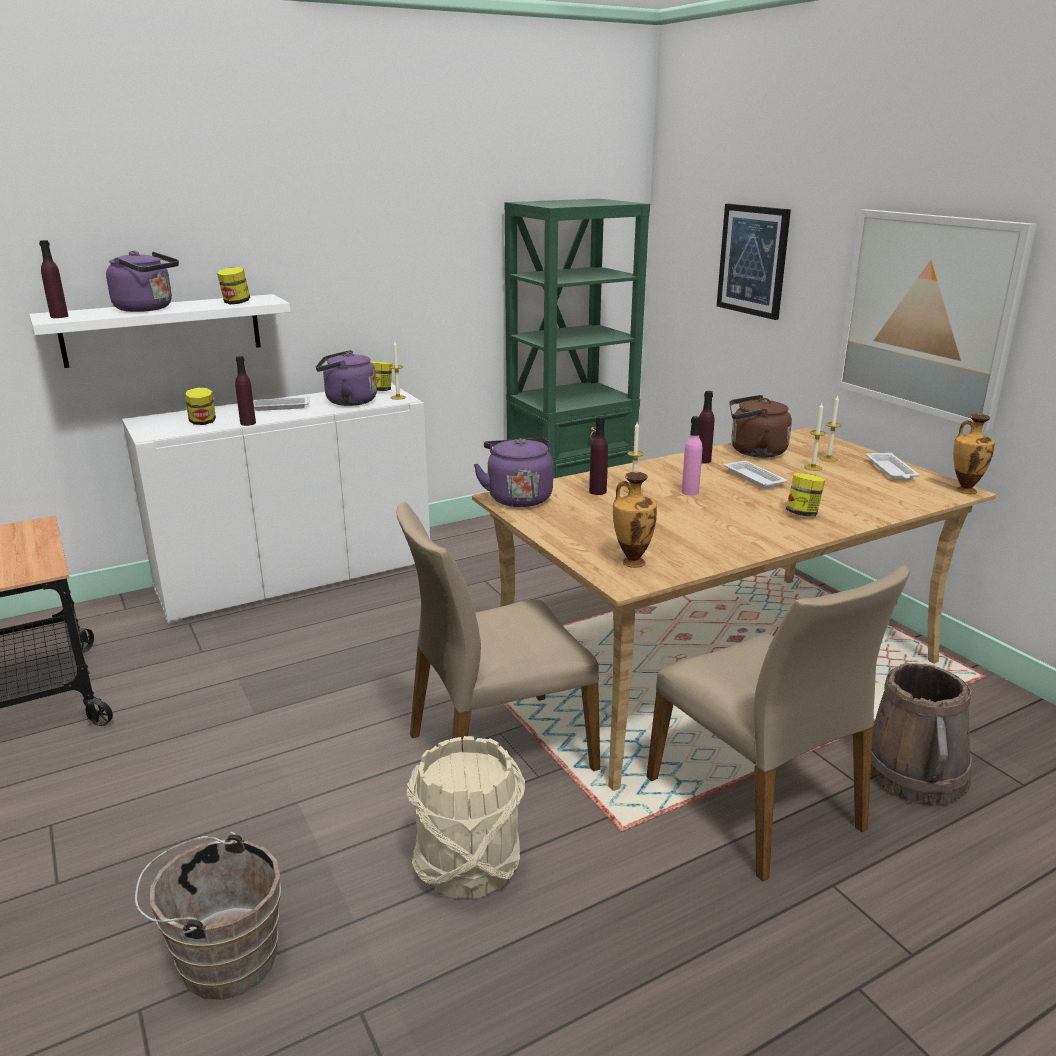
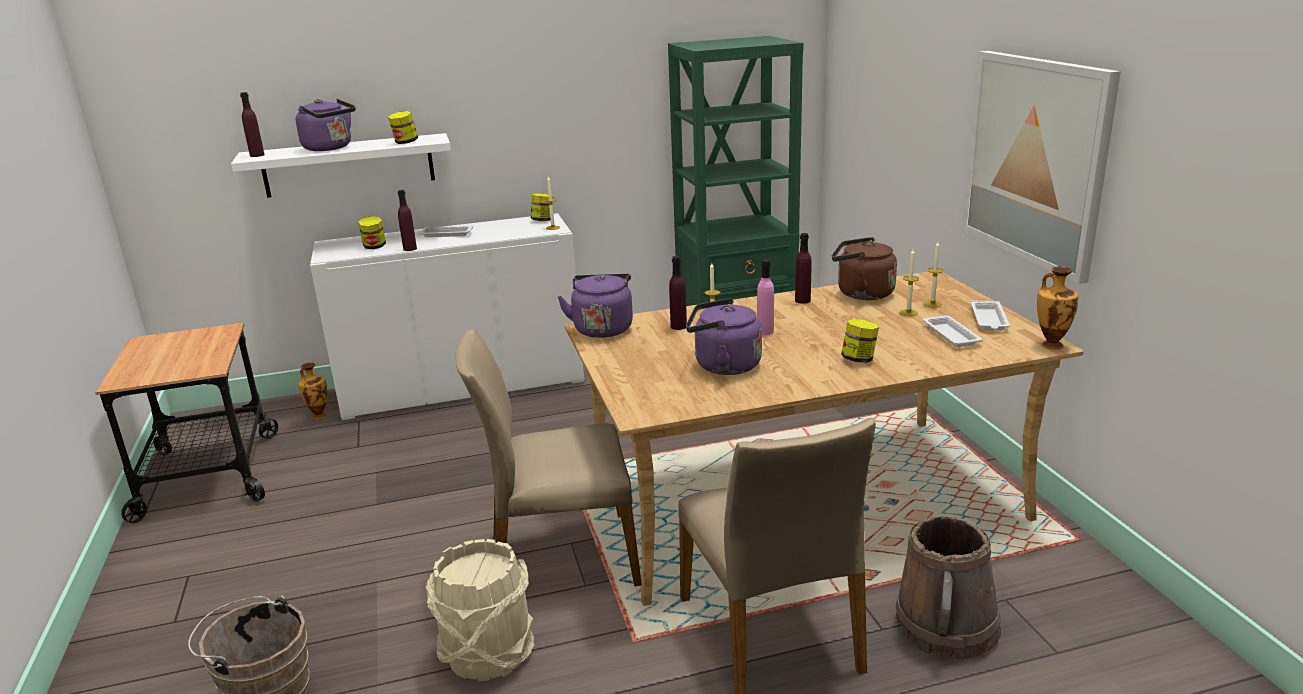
camera: 15 degrees right, 0 degrees up
purple kettle [316,350,377,406] -> purple kettle moved to [686,299,762,375]
vase [613,472,657,568] -> vase moved to [298,362,327,420]
picture [717,204,791,320] -> none
white tray [724,461,788,488] -> white tray moved to [923,316,983,347]

